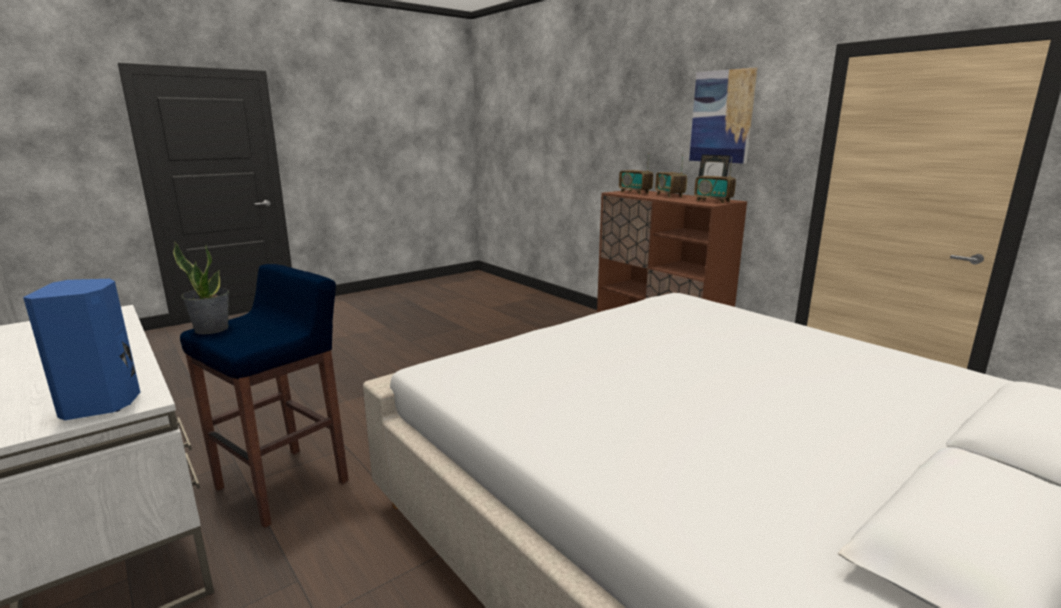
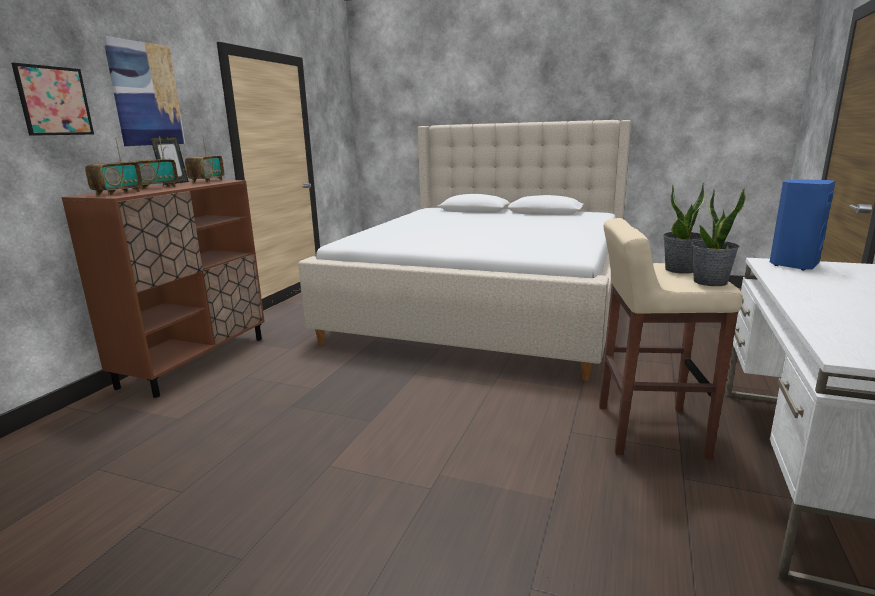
camera: 120 degrees left, 0 degrees up
blue stool [180,264,349,528] -> beige stool [599,218,743,459]
none -> picture [11,63,94,136]
none -> potted plant [663,182,705,274]

